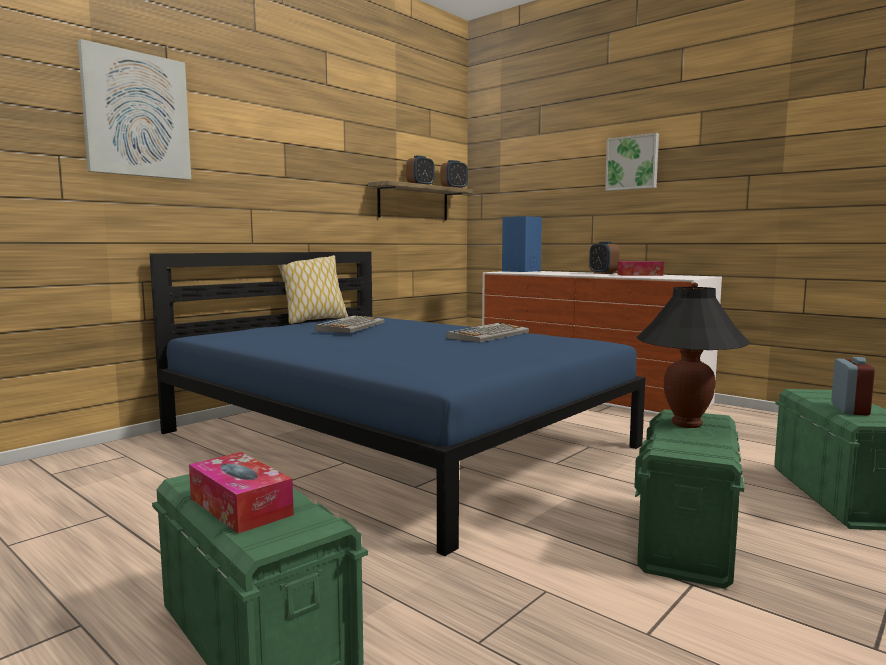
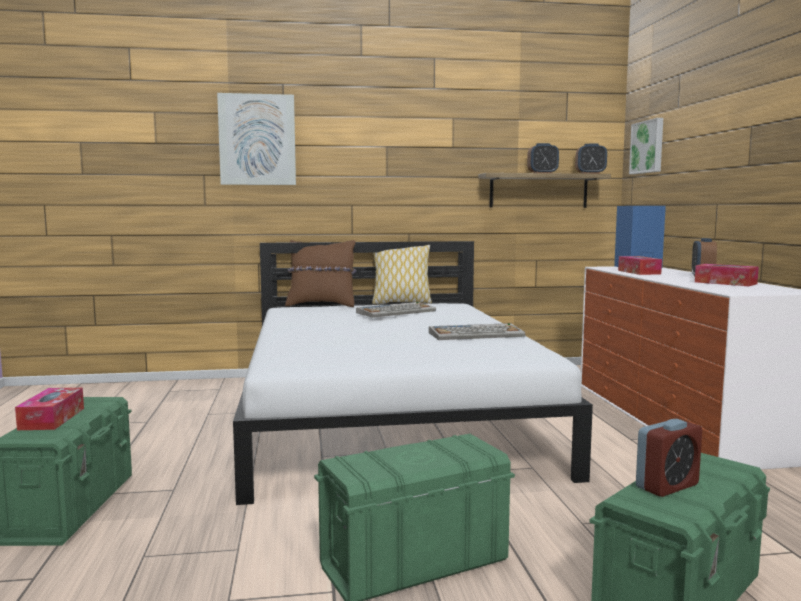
camera: 40 degrees right, 0 degrees up
blue bed [150,252,645,556] -> white bed [233,241,593,505]
picture [605,133,659,191] -> picture moved to [629,118,663,174]
black table lamp [637,282,751,428] -> none
none -> brown pillow [285,240,356,307]
none -> tissue box [618,256,662,275]

